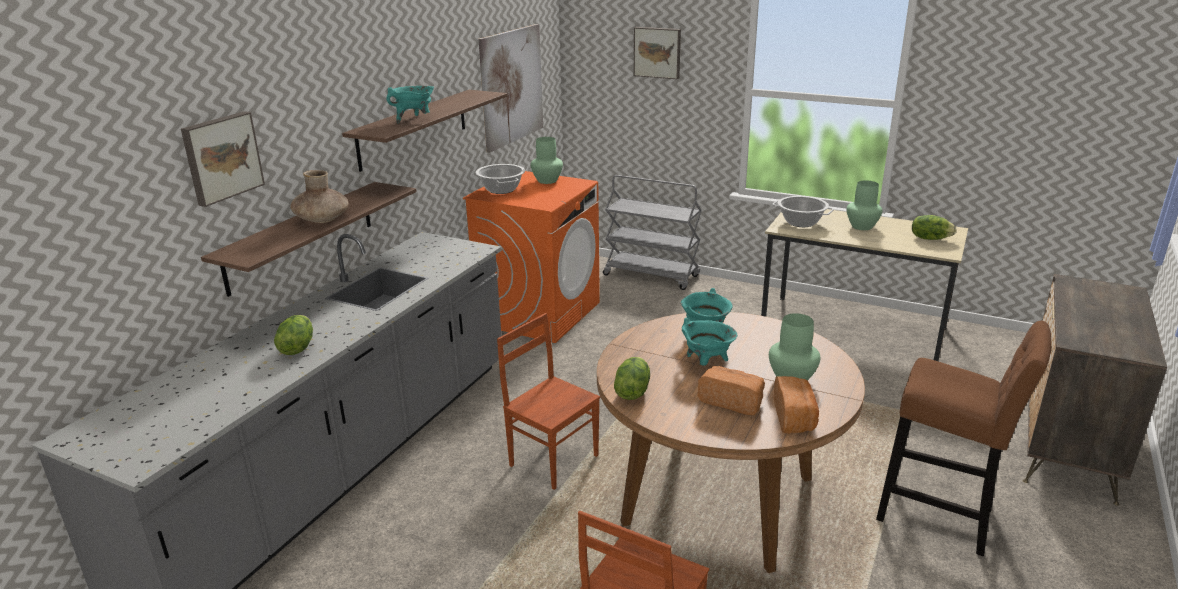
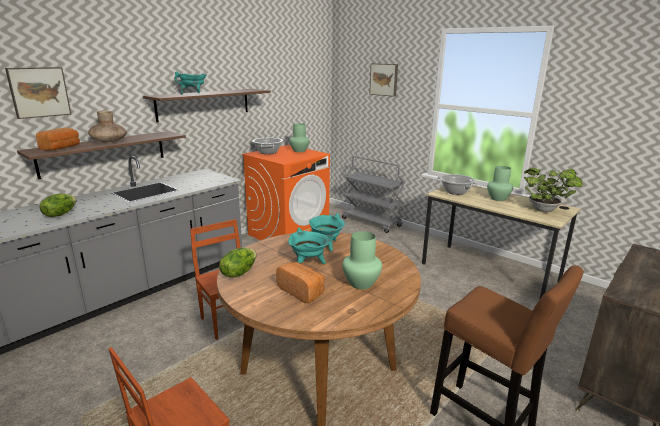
camera: 15 degrees right, 5 degrees down
picture [478,24,543,153] -> none
bread [774,376,819,434] -> bread moved to [36,128,80,151]
lettuce [912,215,957,240] -> potted plant [524,168,582,212]

